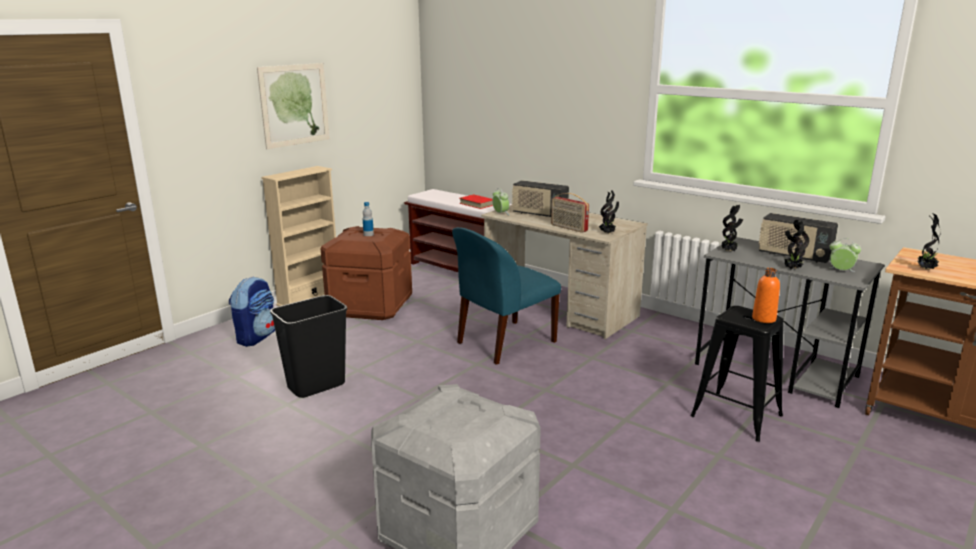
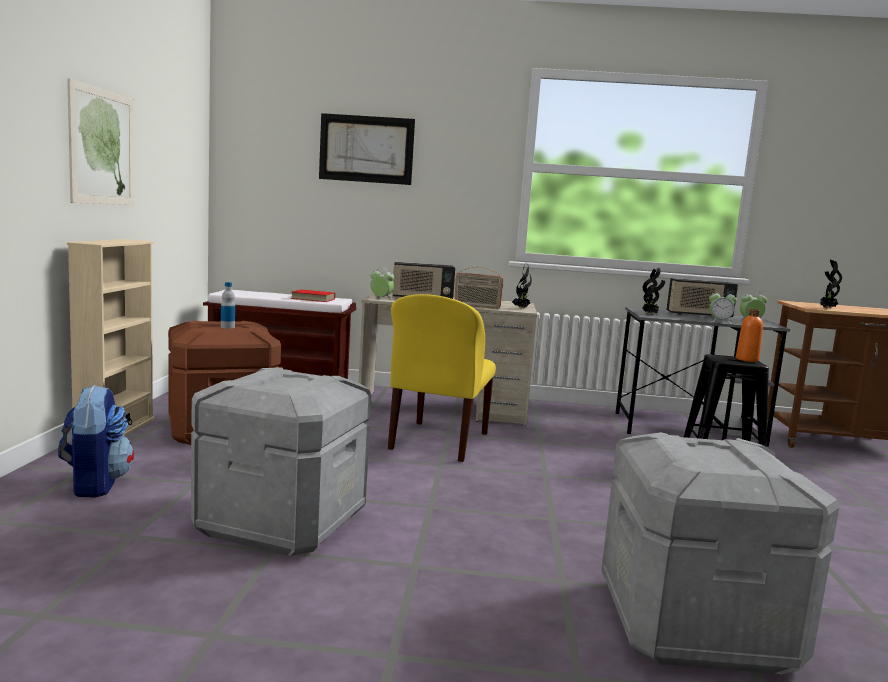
camera: 35 degrees left, 10 degrees down
black trash can [270,295,347,398] -> grey storage box [191,367,371,556]
blue chair [452,227,561,365] -> yellow chair [388,294,496,462]
potted plant [784,220,809,269] -> alarm clock [709,290,737,324]
none -> picture [319,113,415,185]

